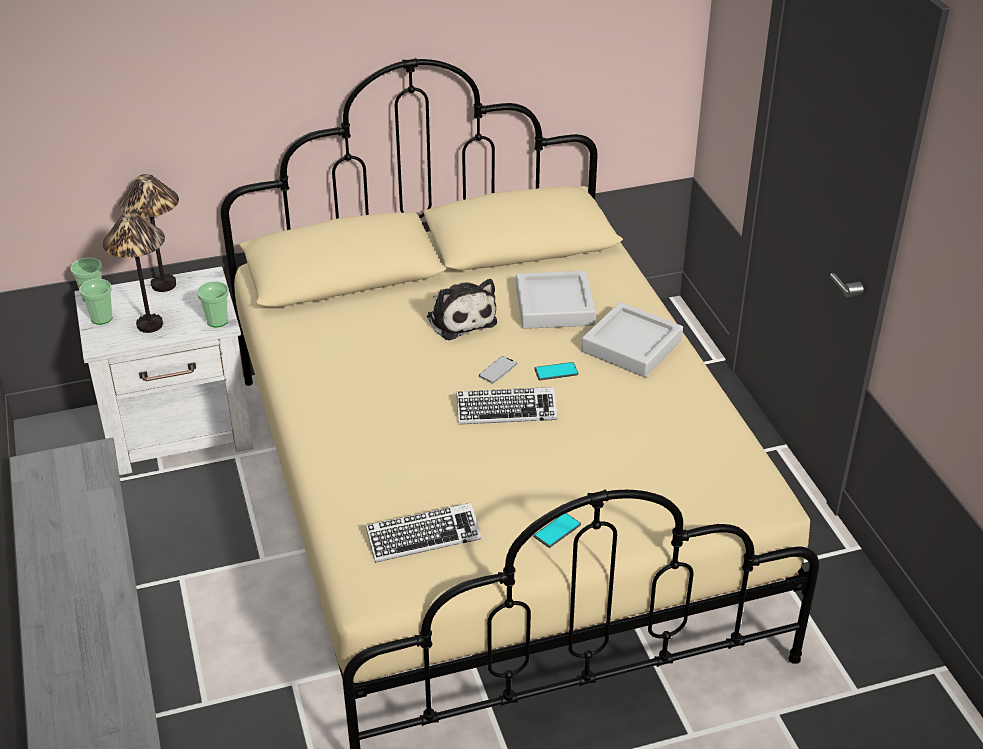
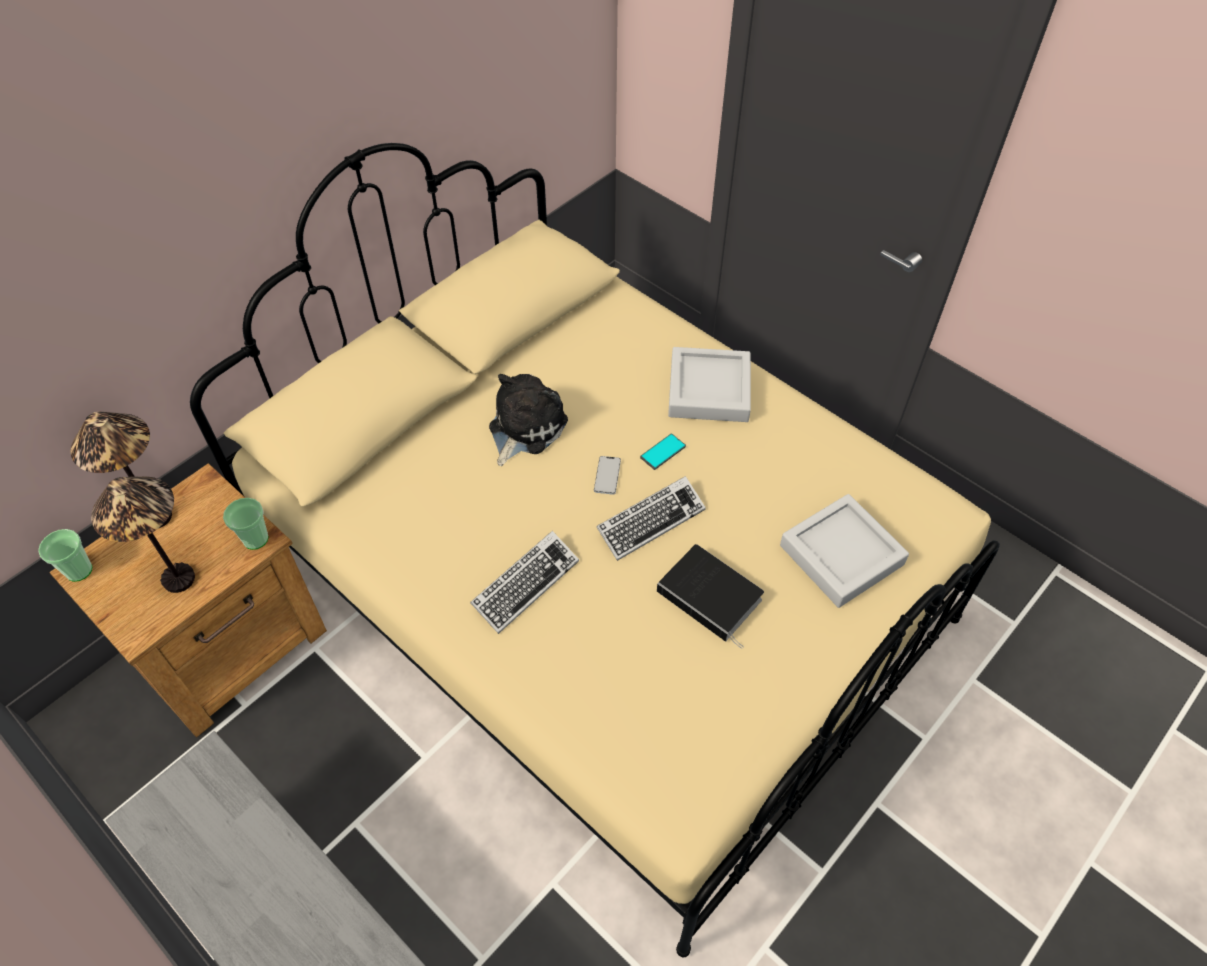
camera: 30 degrees left, 15 degrees up
white nightstand [74,267,254,475] -> brown nightstand [50,464,327,738]
cup [79,279,113,325] -> none
keyboard [366,503,481,563] -> keyboard moved to [470,531,579,634]
plush toy [427,279,497,341] -> plush toy turned 90 degrees counterclockwise [489,374,568,466]
grey tray [516,271,595,329] -> grey tray moved to [780,494,909,608]
phone [534,513,581,548] -> none
none -> book [657,544,764,649]

